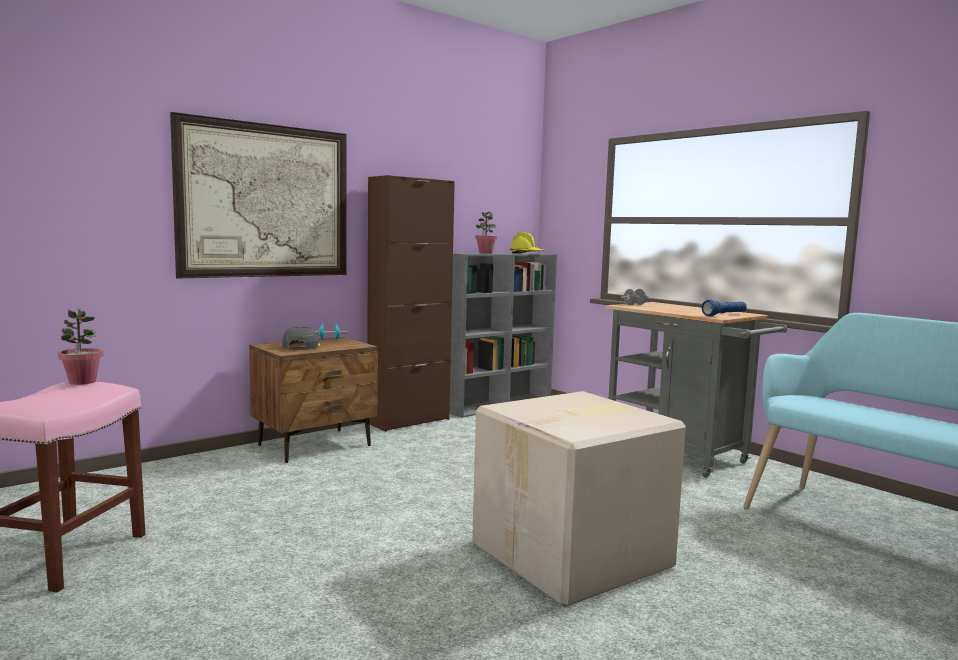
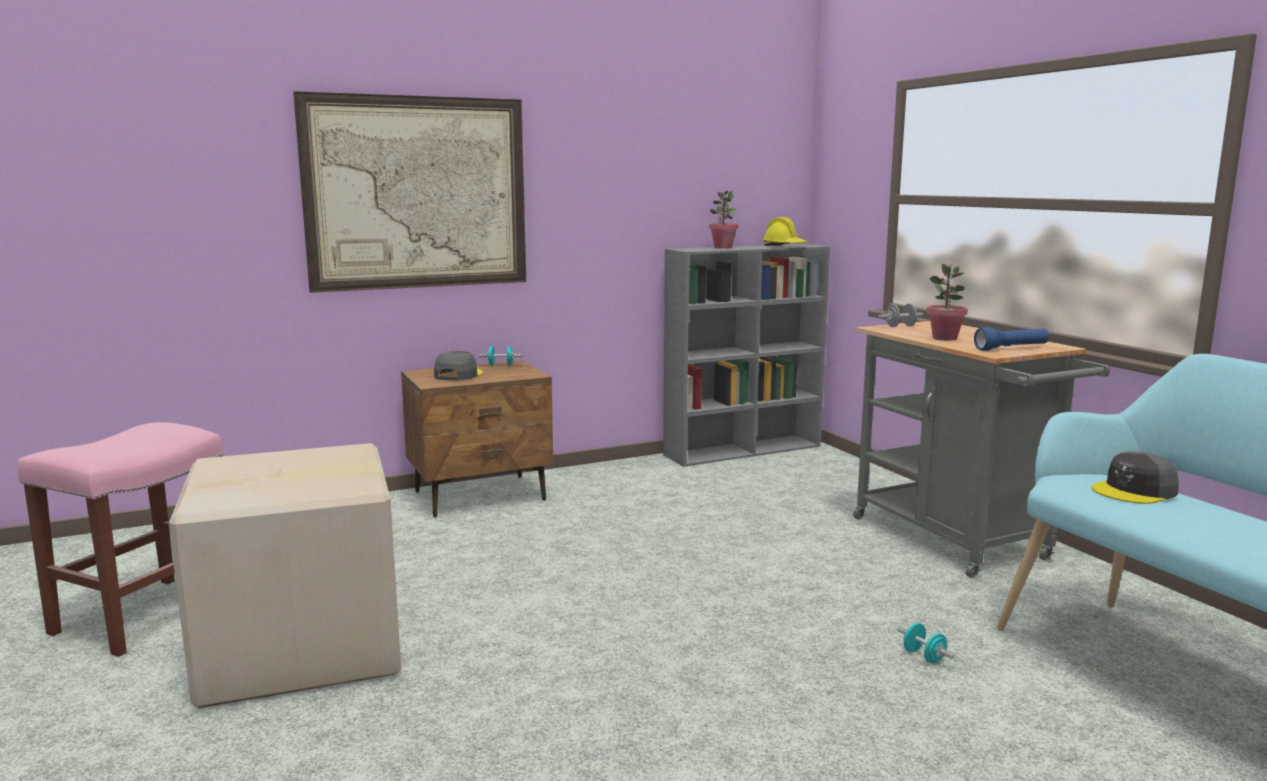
camera: 15 degrees right, 5 degrees up
potted plant [58,308,103,385] -> potted plant moved to [927,264,968,340]
brown cabinet [367,175,455,432] -> none
cardboard box [472,391,686,607] -> cardboard box moved to [169,443,401,708]
none -> turquoise dumbbell [898,623,955,663]
none -> grey cap [1091,451,1179,504]

